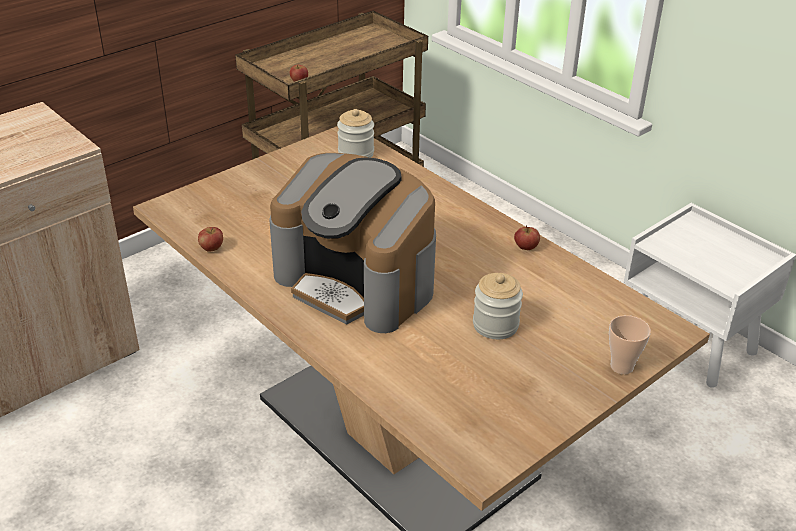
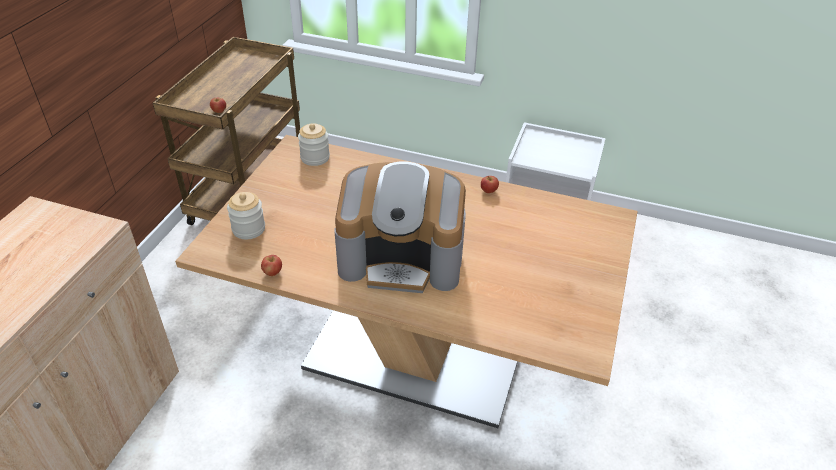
camera: 30 degrees left, 5 degrees up
jar [473,273,523,339] -> jar moved to [227,192,265,239]
cup [609,315,651,374] -> none

